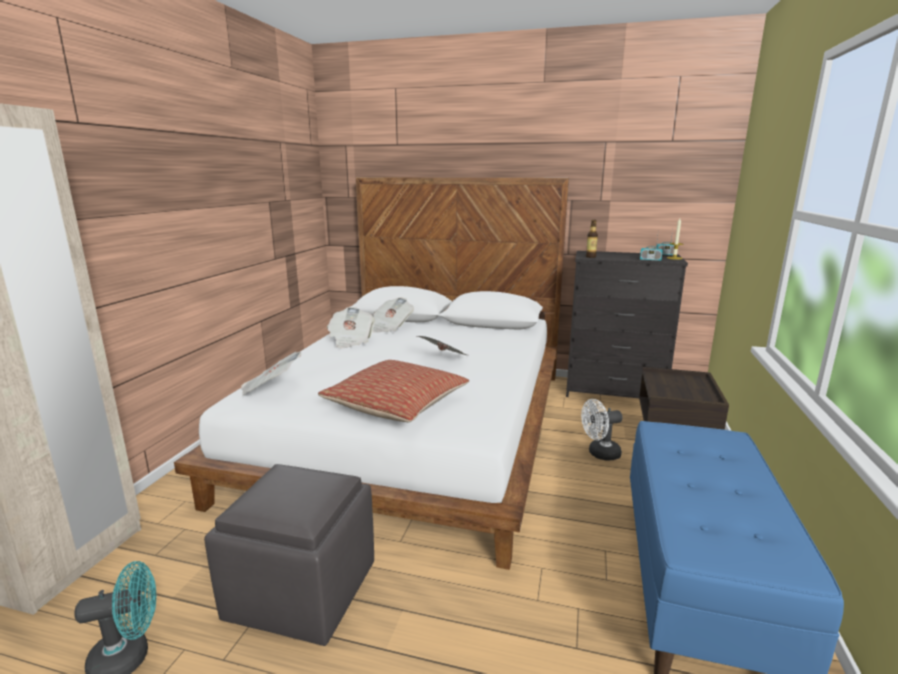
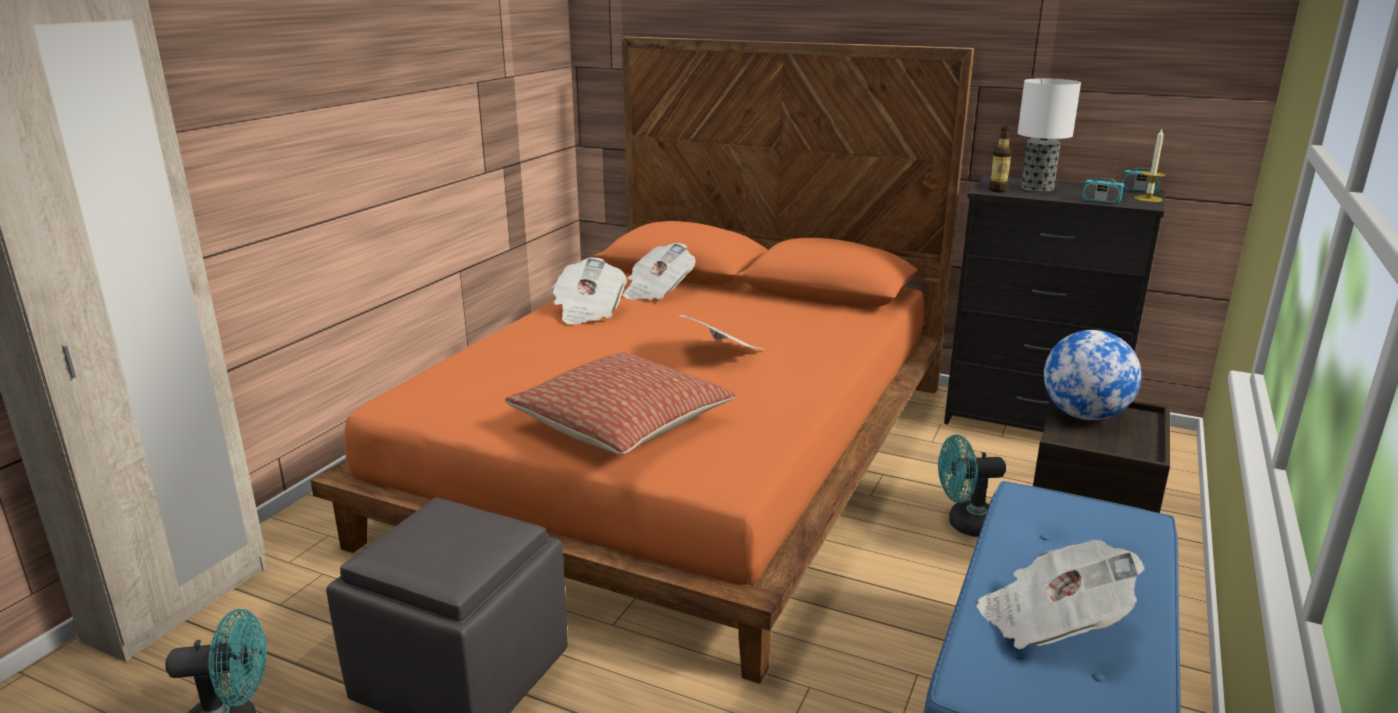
camera: 10 degrees right, 5 degrees up
white bed [174,177,569,570] -> orange bed [310,36,975,684]
newspaper [241,352,301,396] -> newspaper moved to [976,540,1145,649]
white fan [581,399,623,461] -> turquoise fan [938,435,1006,537]
none -> table lamp [1018,78,1081,192]
none -> globe [1044,330,1141,420]

